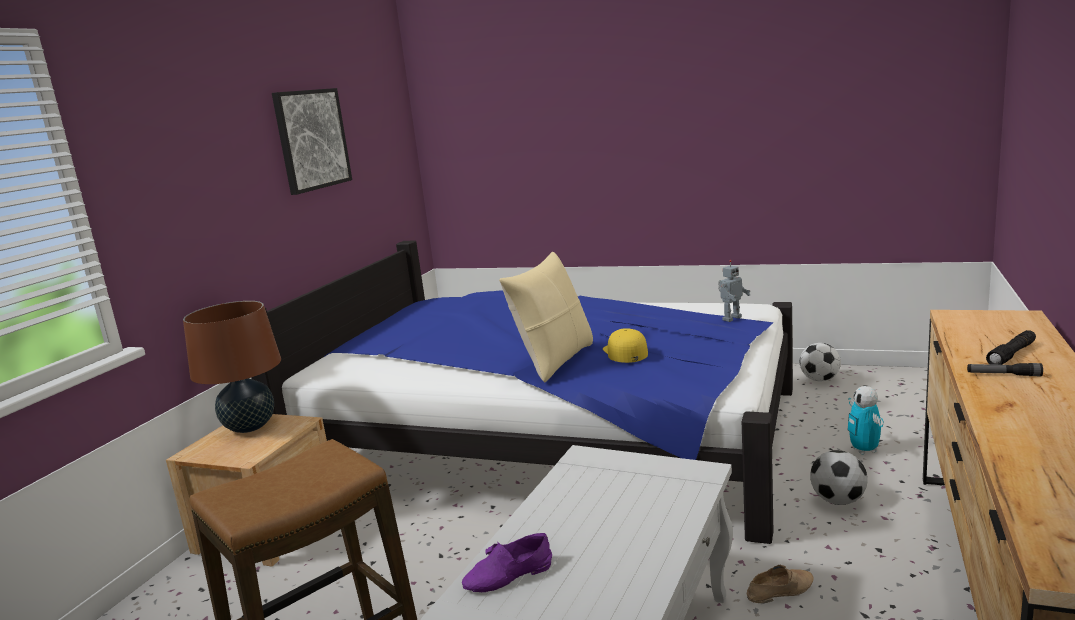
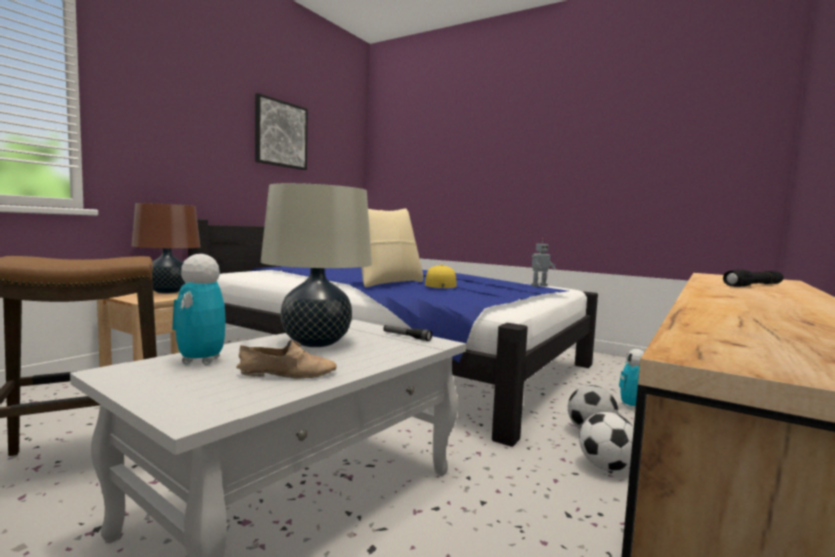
camera: 10 degrees right, 10 degrees down
purple shoe [462,533,552,592] -> toy robot [172,254,226,365]
beige shoe [747,565,814,603] -> beige shoe moved to [236,340,337,378]
football [800,343,841,381] -> football moved to [579,412,634,471]
flashlight [967,363,1043,376] -> flashlight moved to [383,325,432,341]
none -> beige table lamp [261,183,372,347]

